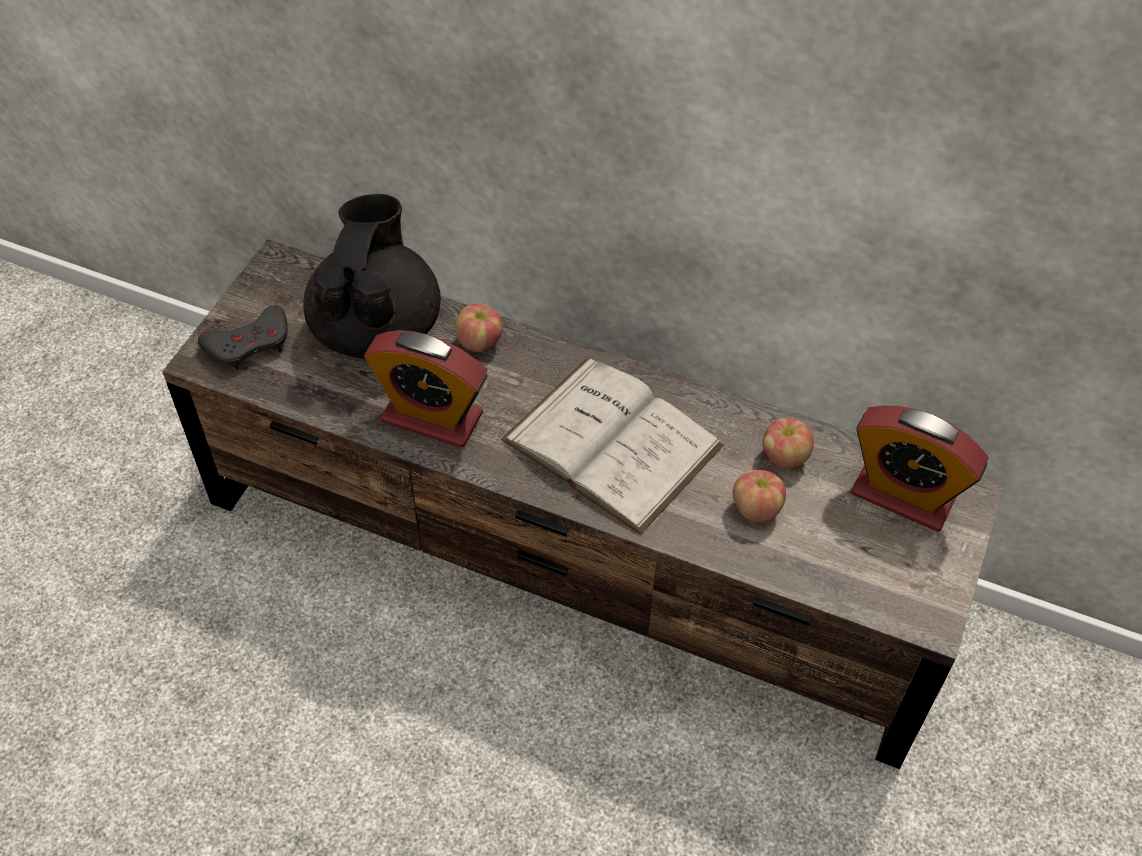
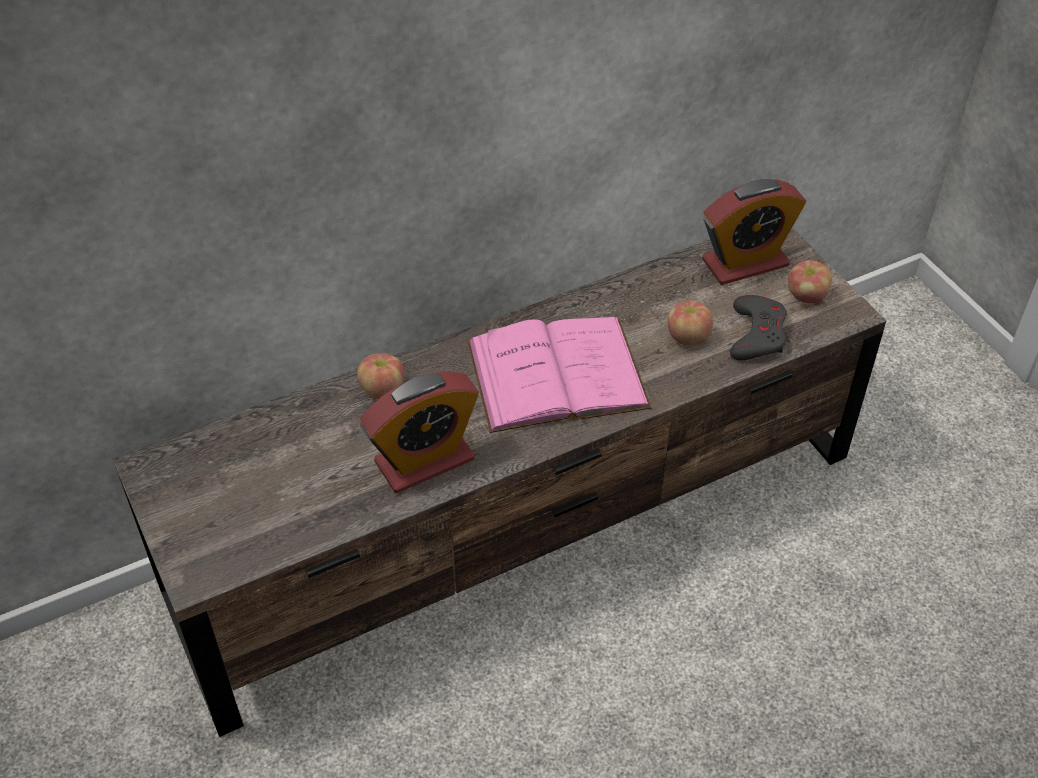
camera: 50 degrees left, 5 degrees down
grey game controller [198,305,288,370] -> grey game controller moved to [730,295,787,361]
black teapot [303,194,441,359] -> none
white book [501,358,724,535] -> pink book [467,317,652,433]
apple [763,418,814,469] -> apple moved to [788,260,832,303]

